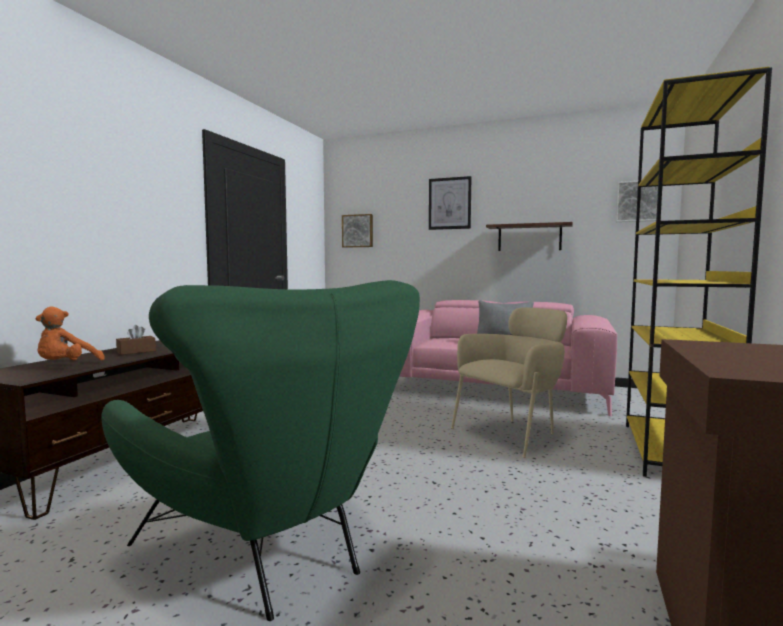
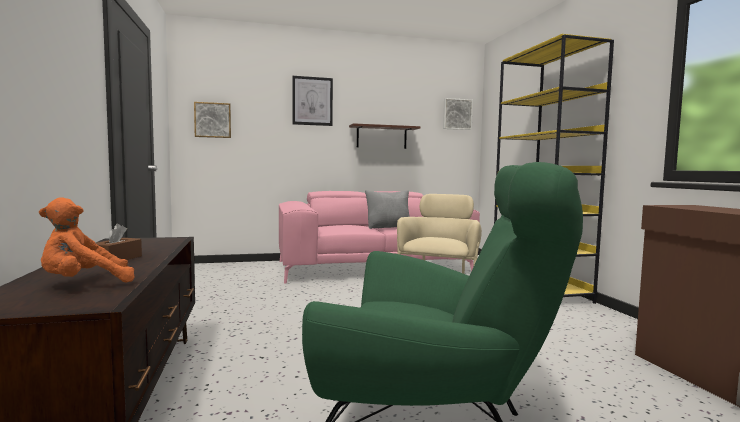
camera: 35 degrees left, 0 degrees up
orange plush toy [36,307,105,361] -> orange plush toy turned 75 degrees clockwise [39,197,135,283]

